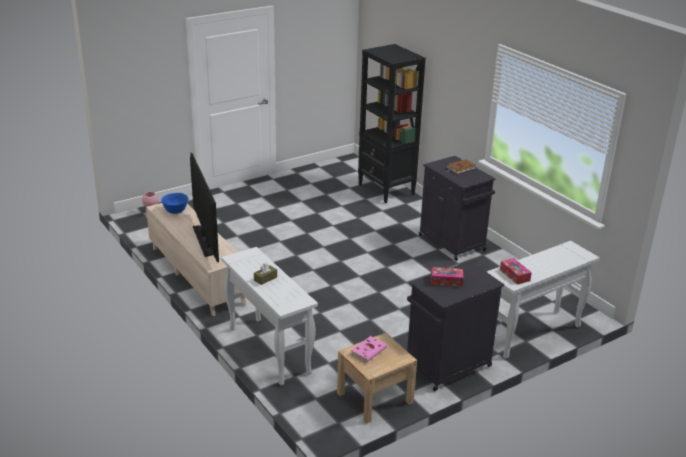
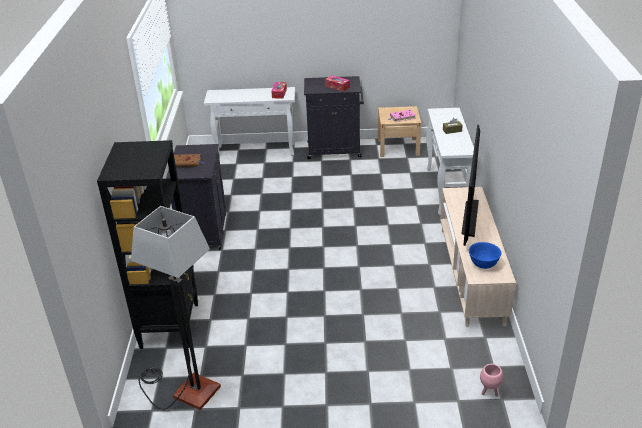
camera: 145 degrees left, 5 degrees up
none -> floor lamp [131,206,221,410]

